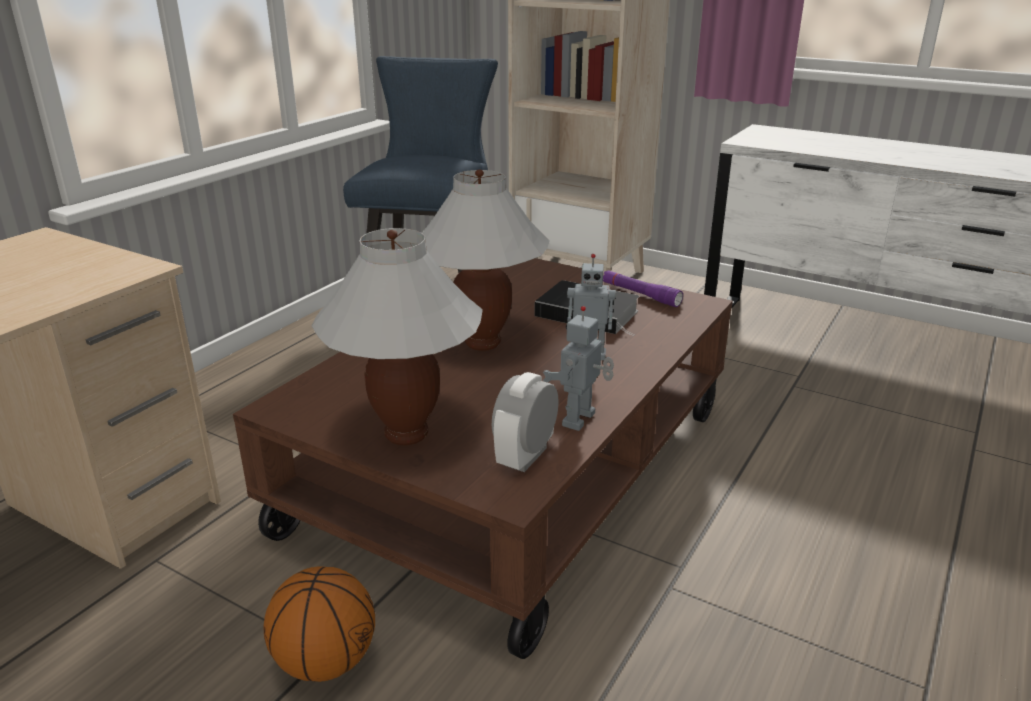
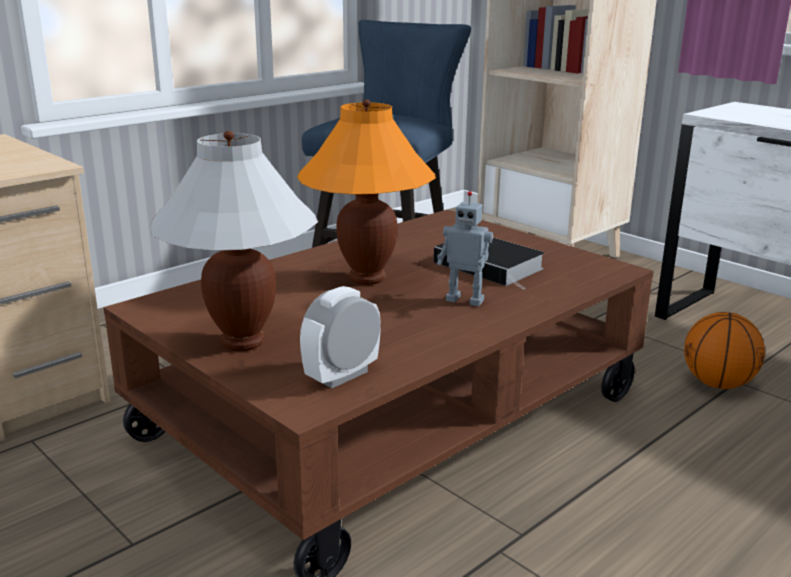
camera: 15 degrees right, 5 degrees down
basketball [264,566,375,682] -> basketball moved to [684,312,765,389]
white table lamp [422,169,550,351] -> orange table lamp [297,99,436,285]
toy robot [543,306,614,431] -> none
purple flashlight [603,270,683,307] -> none

